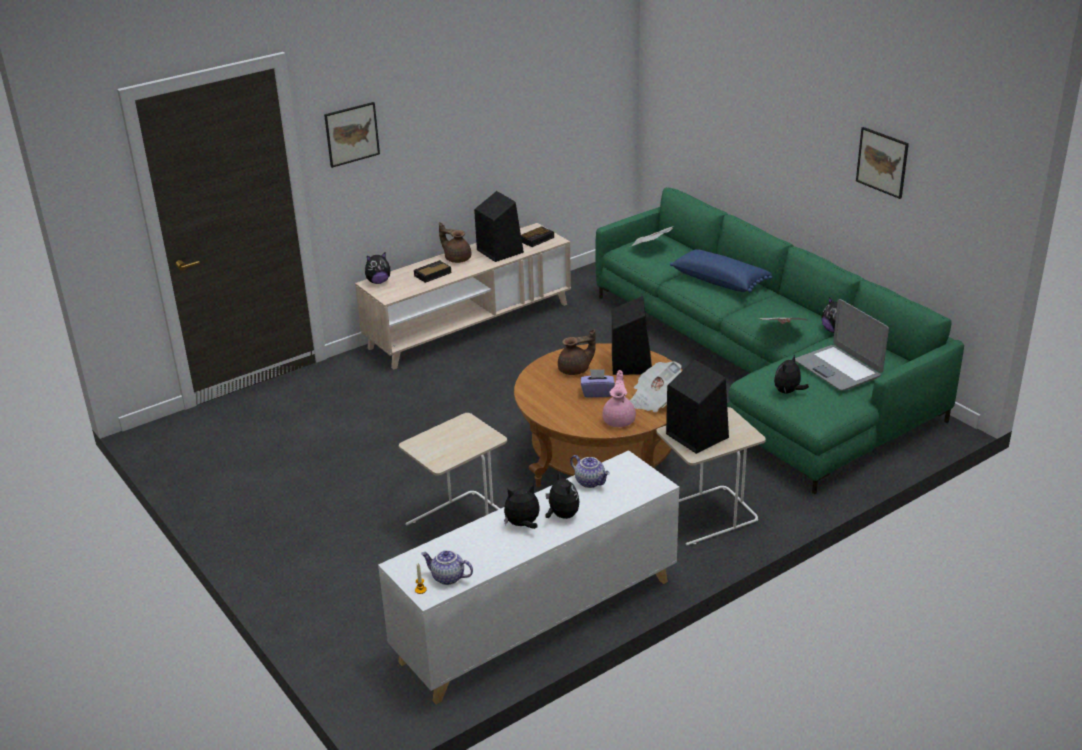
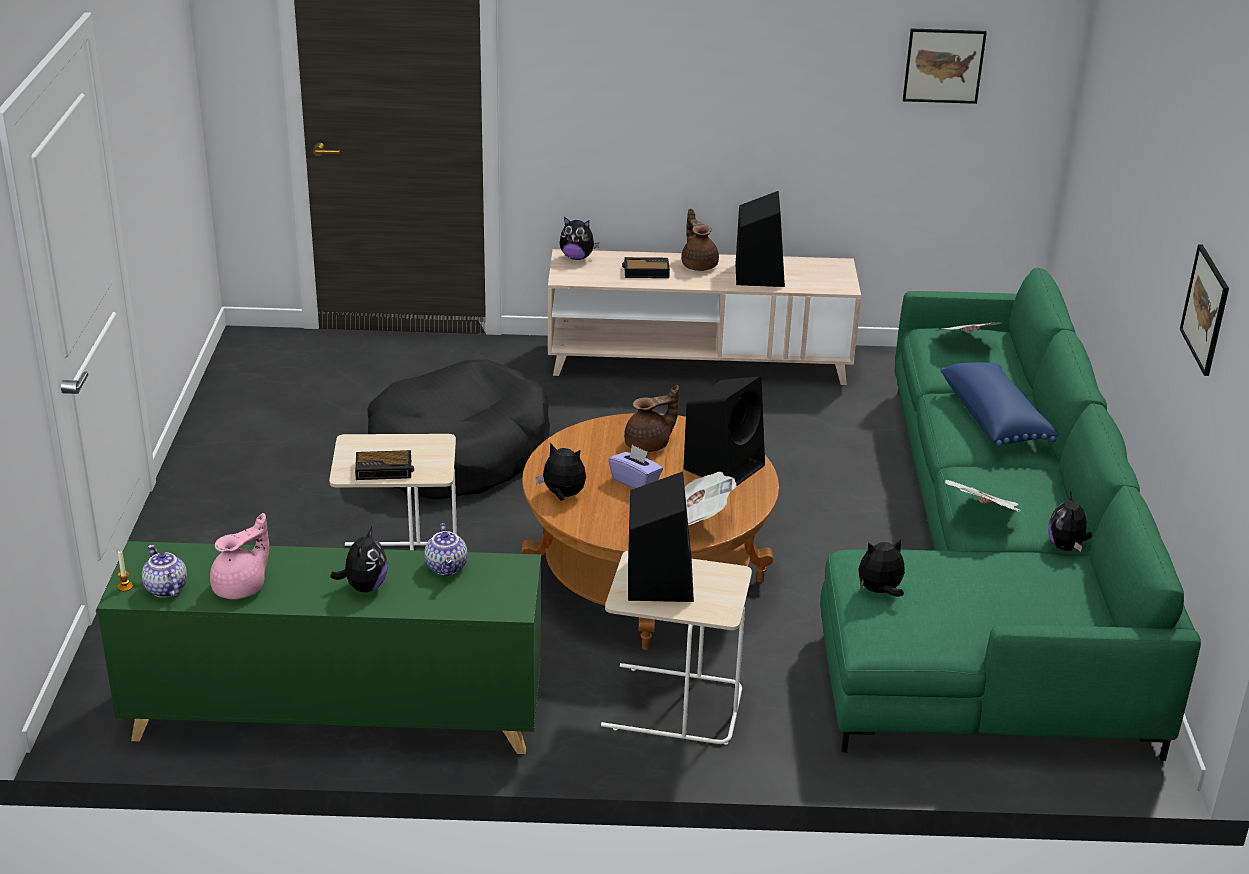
camera: 35 degrees right, 0 degrees up
picture [324,102,380,168] -> picture moved to [903,28,987,104]
white cabinet [378,450,679,704] -> green cabinet [97,541,541,754]
plush toy [504,484,540,529] -> plush toy moved to [536,443,586,501]
alarm clock [521,226,554,247] -> alarm clock moved to [355,450,414,480]
brown teapot [558,329,596,375] -> brown teapot turned 45 degrees counterclockwise [624,385,679,452]
pink teapot [603,370,636,427] -> pink teapot moved to [210,513,269,599]
laptop [795,299,889,391] -> none
none -> black dog bed [367,359,550,500]

